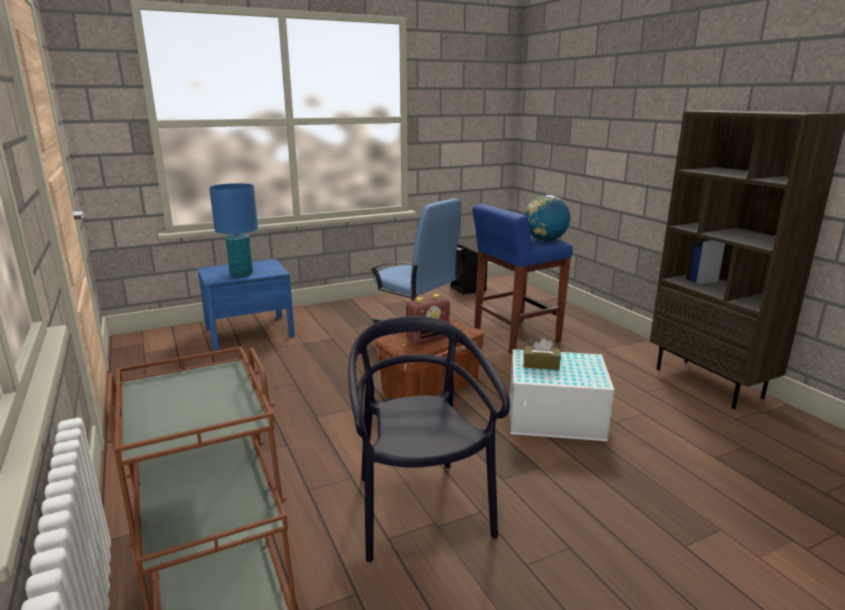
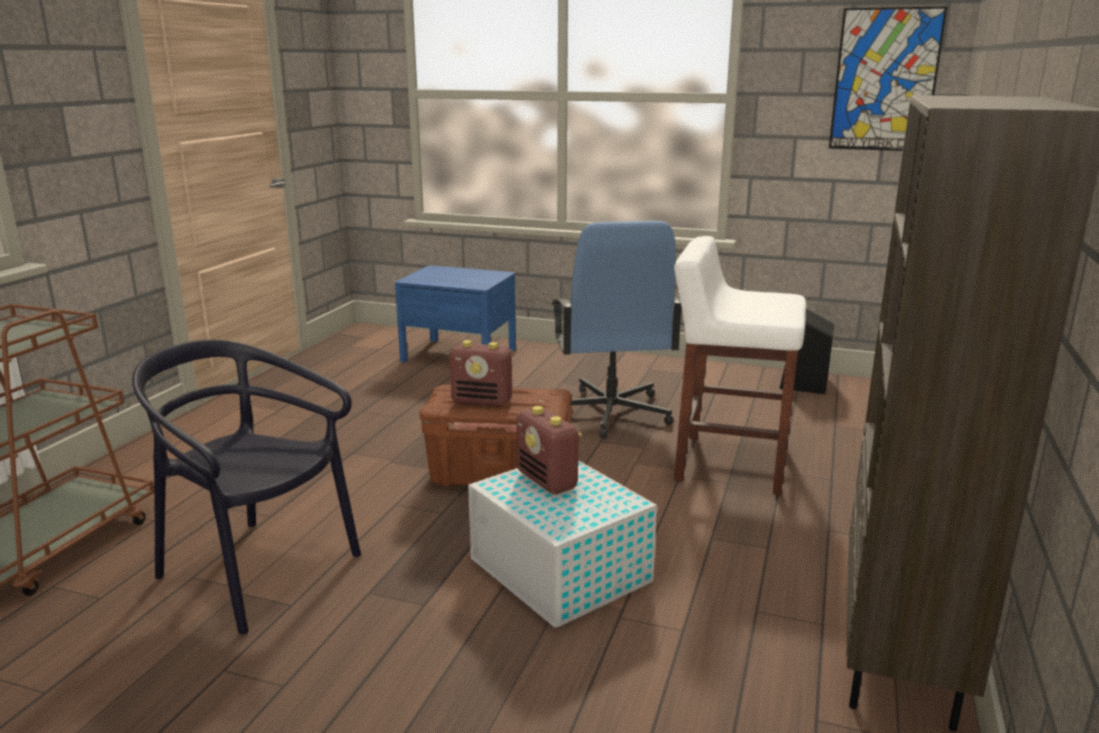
camera: 45 degrees right, 0 degrees up
blue table lamp [209,183,258,277] -> none
black chair [348,316,510,562] -> black chair turned 90 degrees counterclockwise [132,340,361,635]
blue stool [472,204,573,354] -> white stool [674,236,806,495]
brown tissue box [523,338,561,370] -> radio [516,406,581,494]
globe [524,195,570,241] -> none
none -> picture [829,6,948,151]

